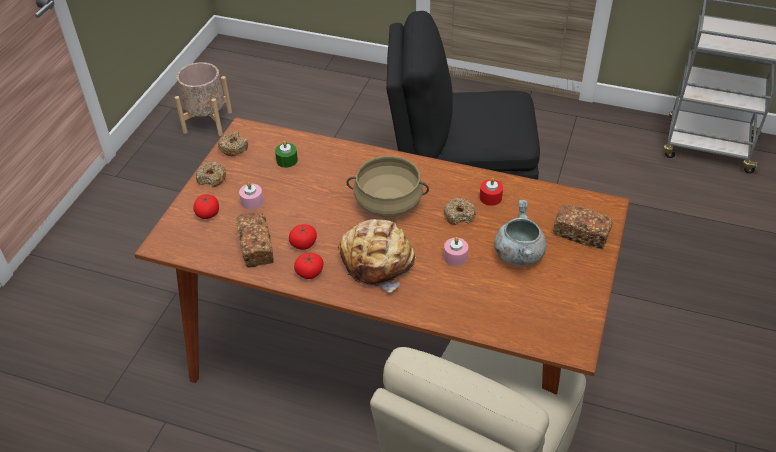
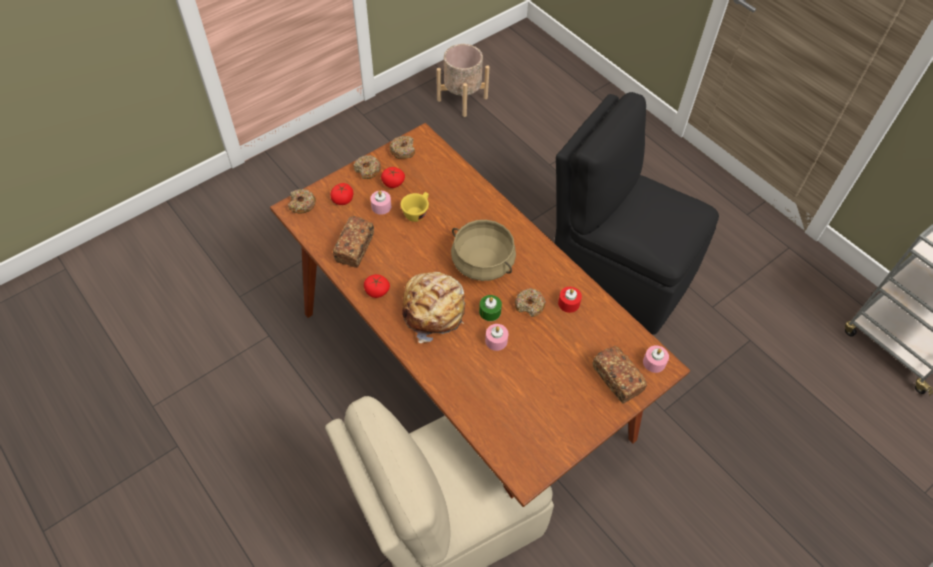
camera: 30 degrees right, 10 degrees up
green candle [275,141,298,168] -> green candle moved to [479,295,502,321]
tomato [289,224,317,250] -> tomato moved to [381,167,405,188]
grey cooking pot [494,200,547,266] -> none
none -> donut [288,189,316,213]
none -> yellow cup [401,192,429,222]
none -> pink candle [643,345,669,373]

